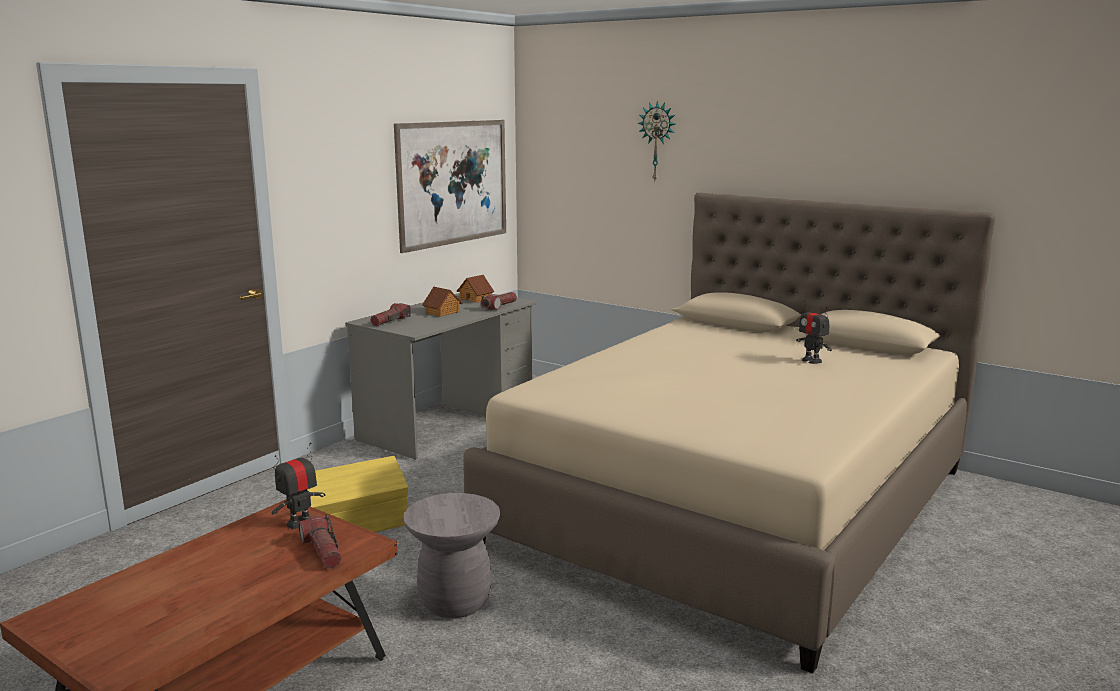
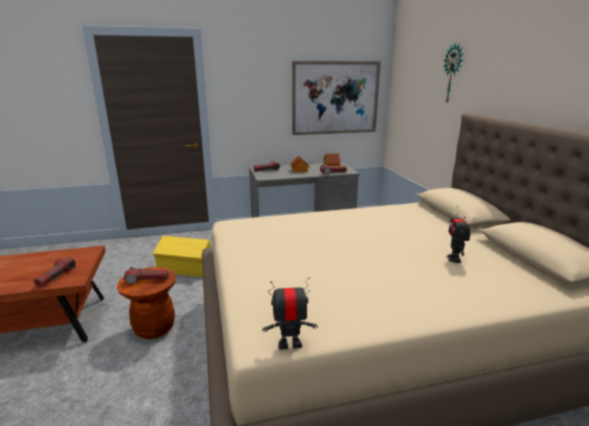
camera: 40 degrees right, 5 degrees up
toy robot [271,443,326,529] -> toy robot moved to [262,278,318,350]
grey stool [404,493,500,618] -> brown stool [117,267,176,339]
none -> flashlight [124,267,169,284]

